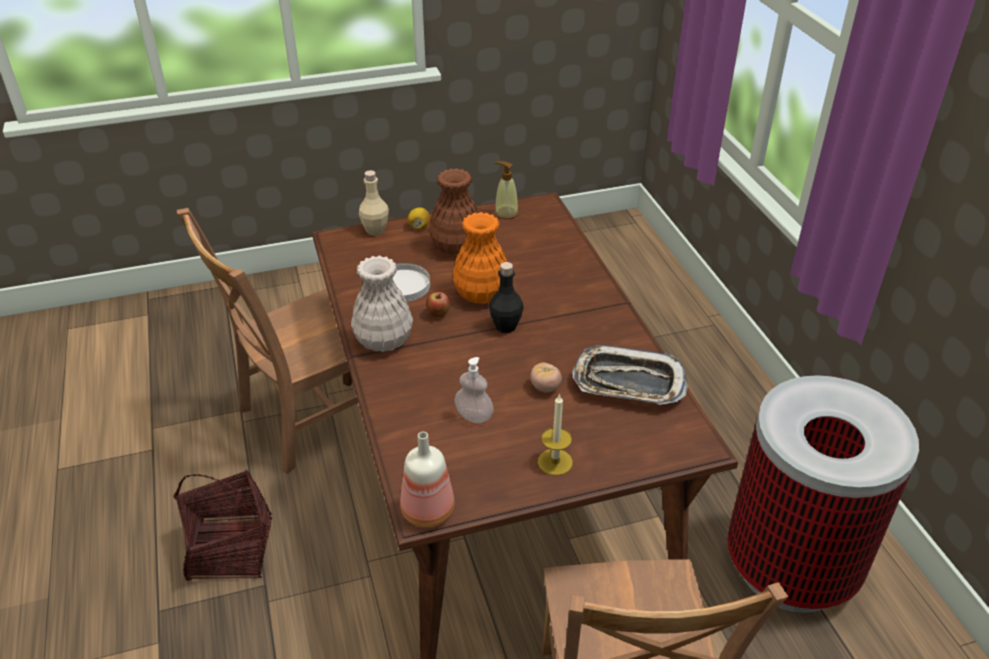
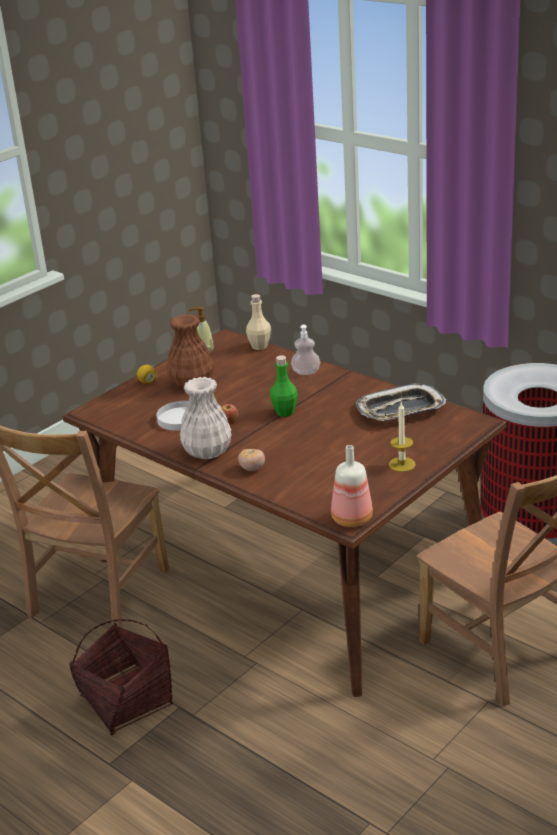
camera: 30 degrees left, 10 degrees down
beige bottle [359,170,389,236] -> beige bottle moved to [246,294,271,350]
orange vase [453,212,507,304] -> none
soap dispenser [454,357,494,423] -> soap dispenser moved to [291,325,320,375]
black bottle [489,262,524,333] -> green bottle [270,356,298,417]
tomato [530,362,562,393] -> tomato moved to [238,449,265,471]

